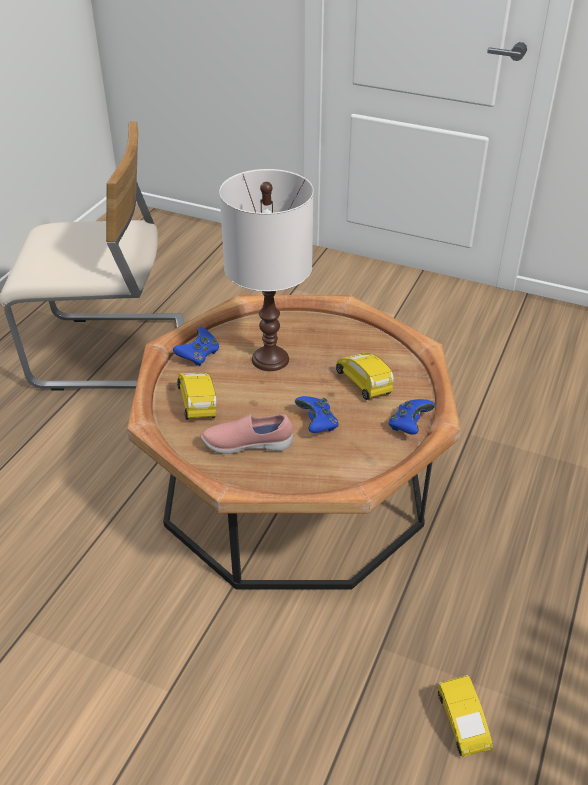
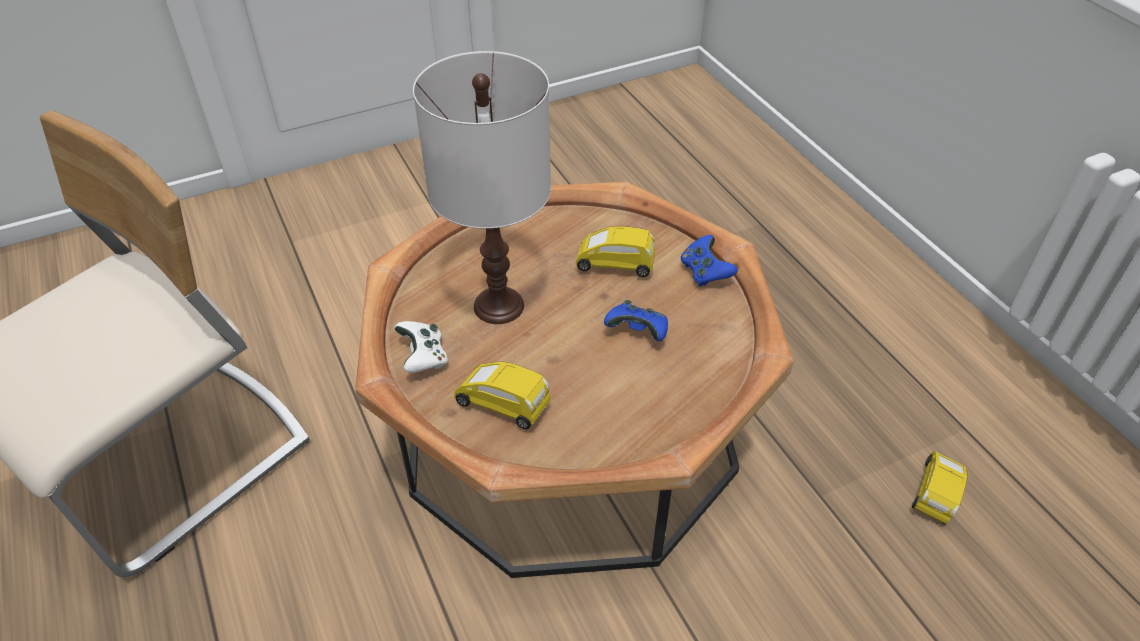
camera: 50 degrees left, 5 degrees up
blue game controller [173,327,219,366] -> white game controller [395,321,448,373]
pink shoe [201,414,293,454] -> none
yellow toy car [438,675,493,757] -> yellow toy car turned 90 degrees counterclockwise [912,451,968,525]

